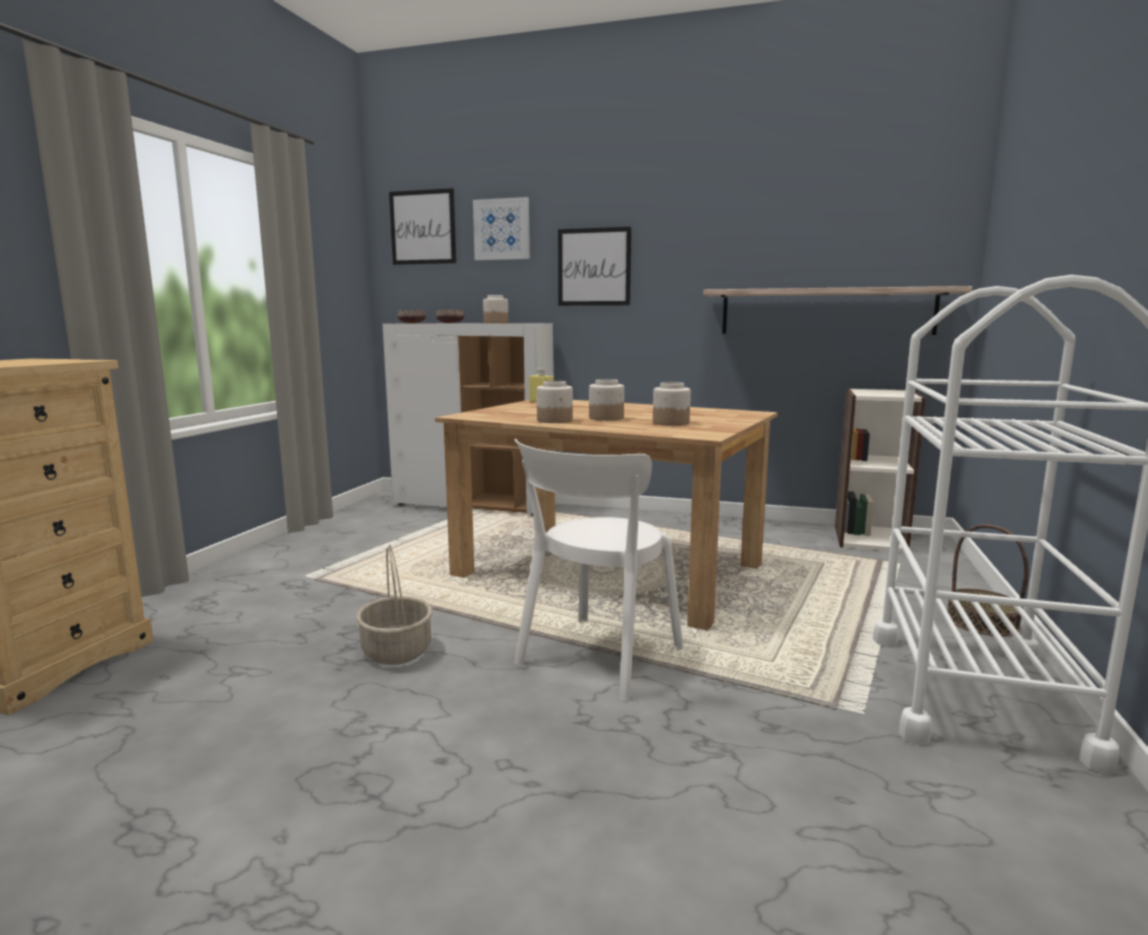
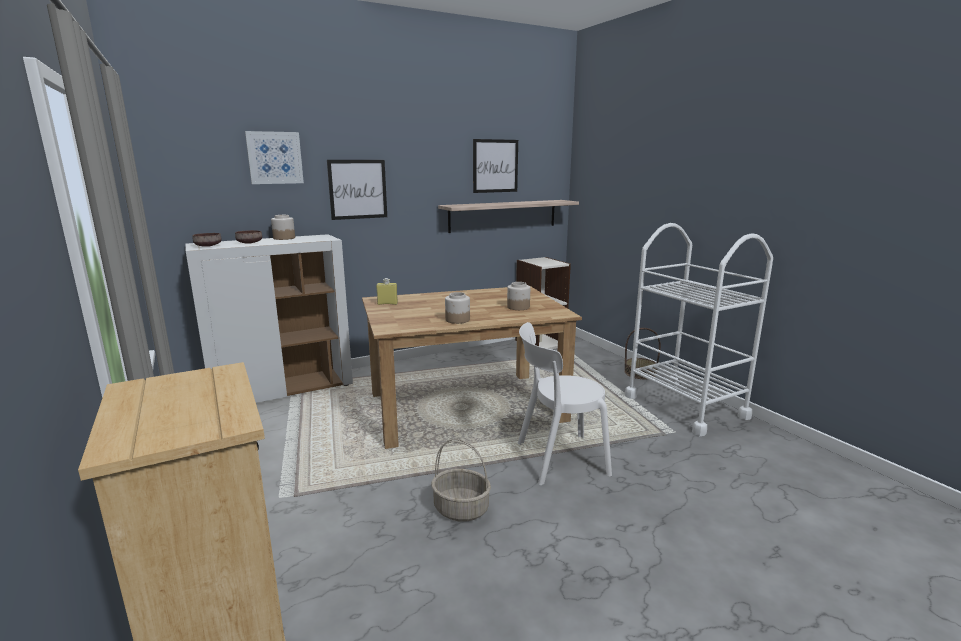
camera: 45 degrees left, 5 degrees up
picture [389,188,456,265] -> picture moved to [473,139,518,193]
white chair [514,439,683,702] -> white chair turned 90 degrees clockwise [518,322,612,485]
jar [589,379,624,421] -> none

